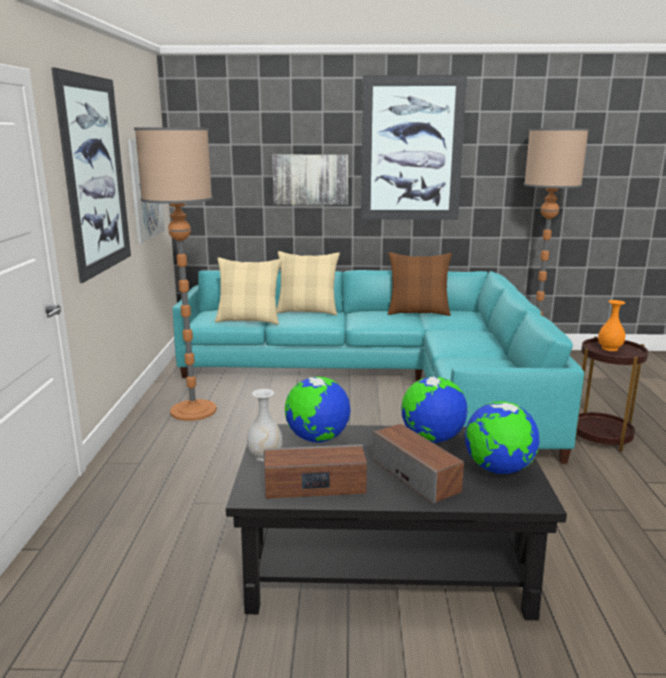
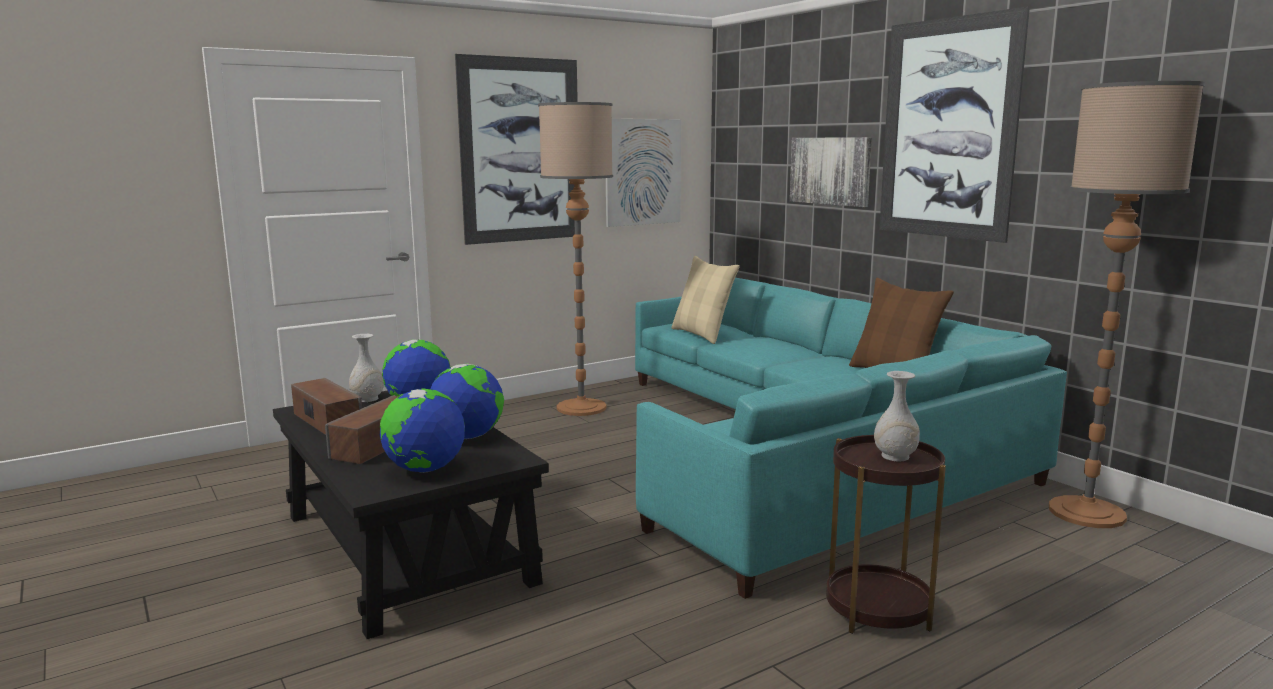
camera: 55 degrees right, 5 degrees down
beige pillow [276,251,340,315] -> none
orange vase [598,300,625,351] -> white vase [874,371,920,461]

